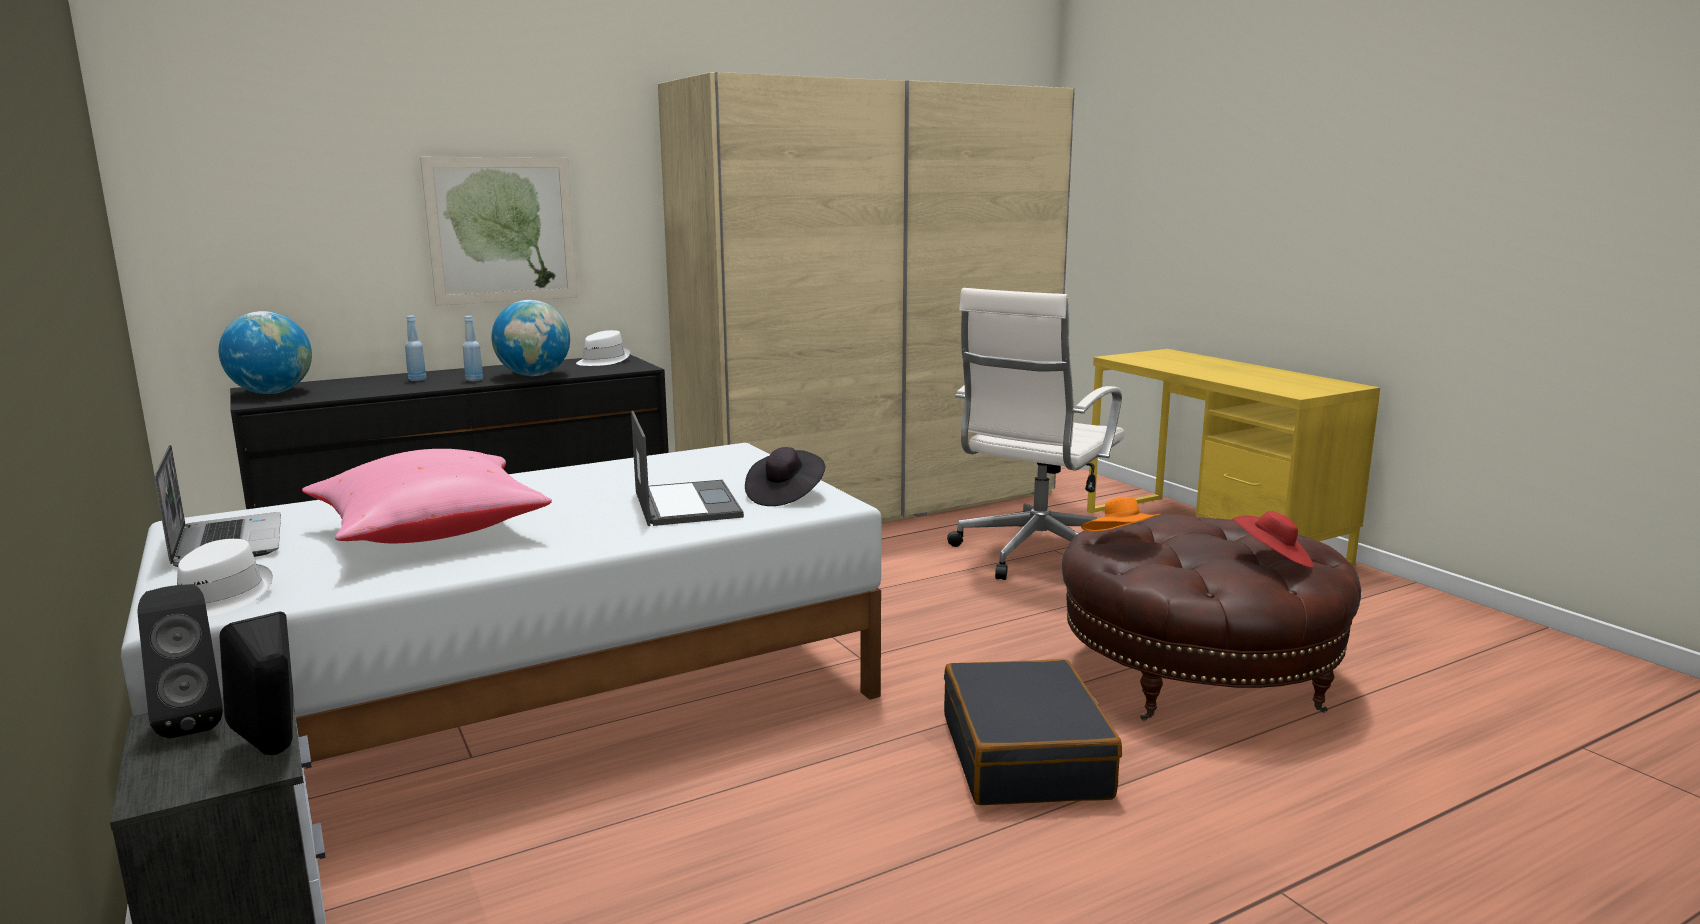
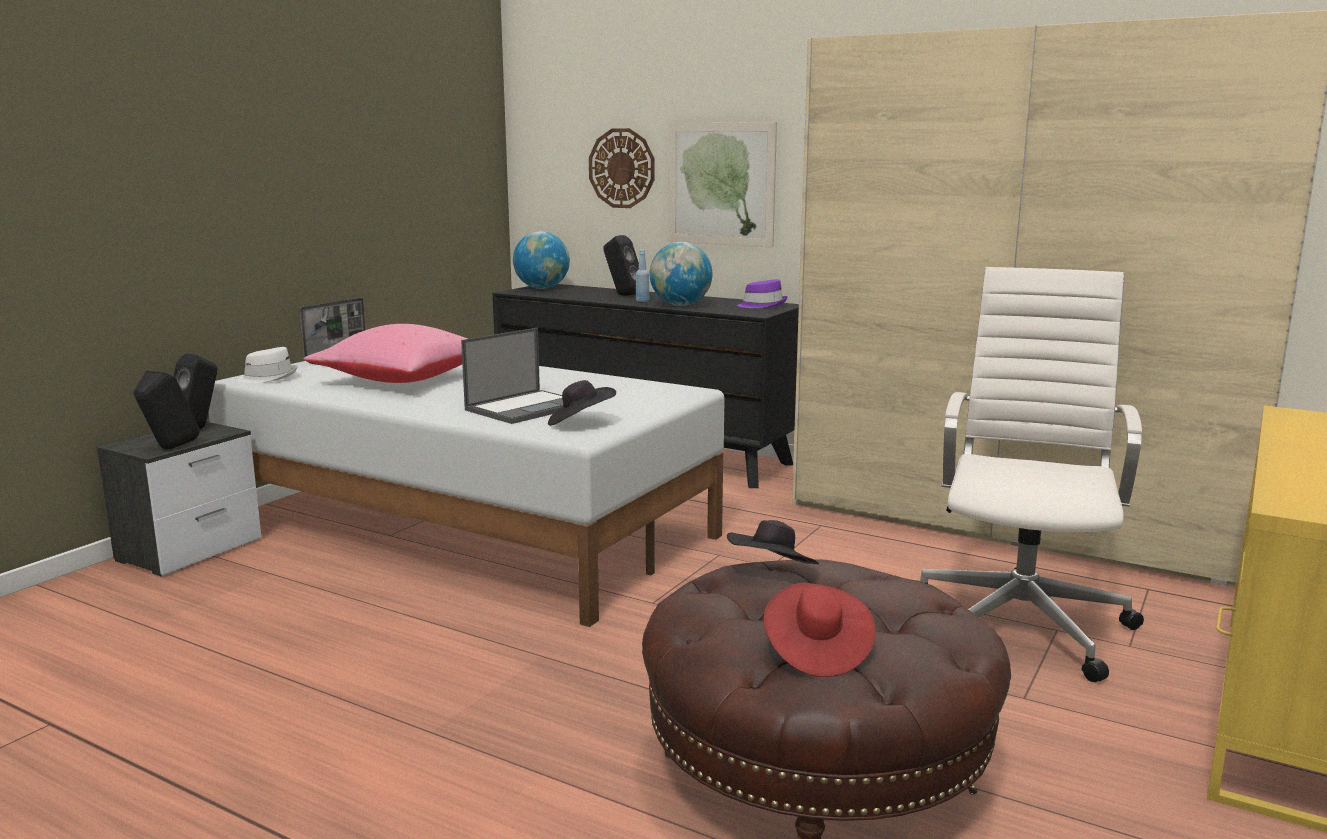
camera: 60 degrees right, 0 degrees up
blue bottle [405,316,426,381] -> black speaker [603,235,639,296]
white hat [576,330,630,366] -> purple hat [737,279,788,308]
black suitcase [944,659,1122,805] -> none
white office chair [947,288,1125,580] -> white office chair turned 105 degrees clockwise [916,267,1144,682]
orange hat [1081,497,1160,532] -> black hat [727,520,819,564]
none -> wall clock [589,128,655,208]

